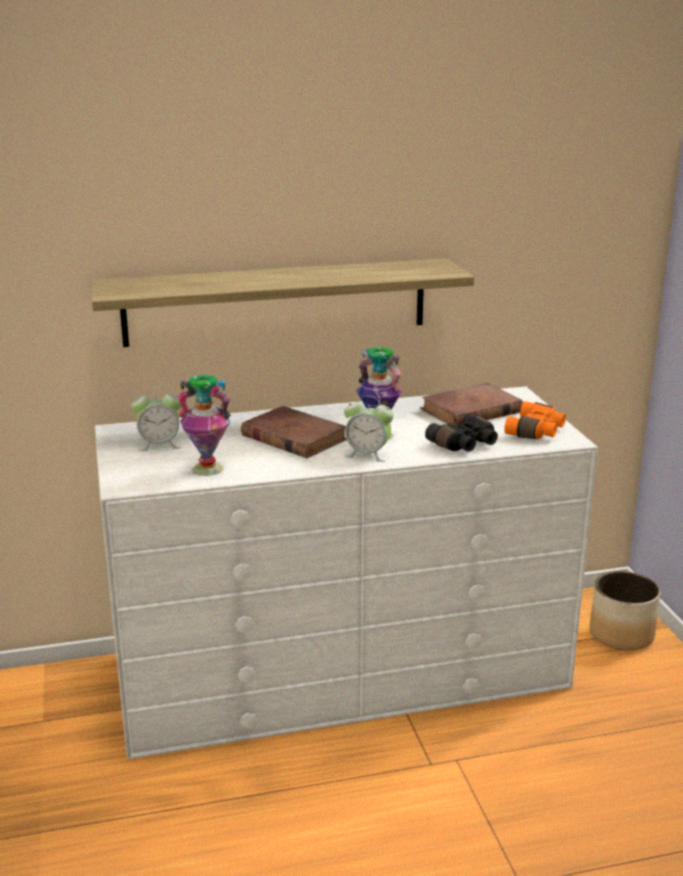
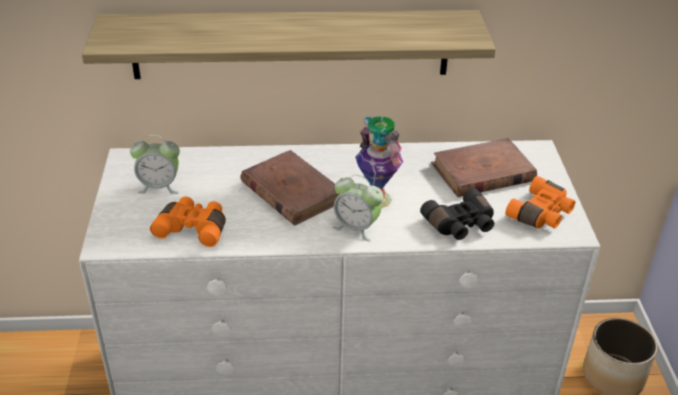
camera: 10 degrees right, 15 degrees up
vase [177,375,231,476] -> orange binoculars [150,197,226,247]

